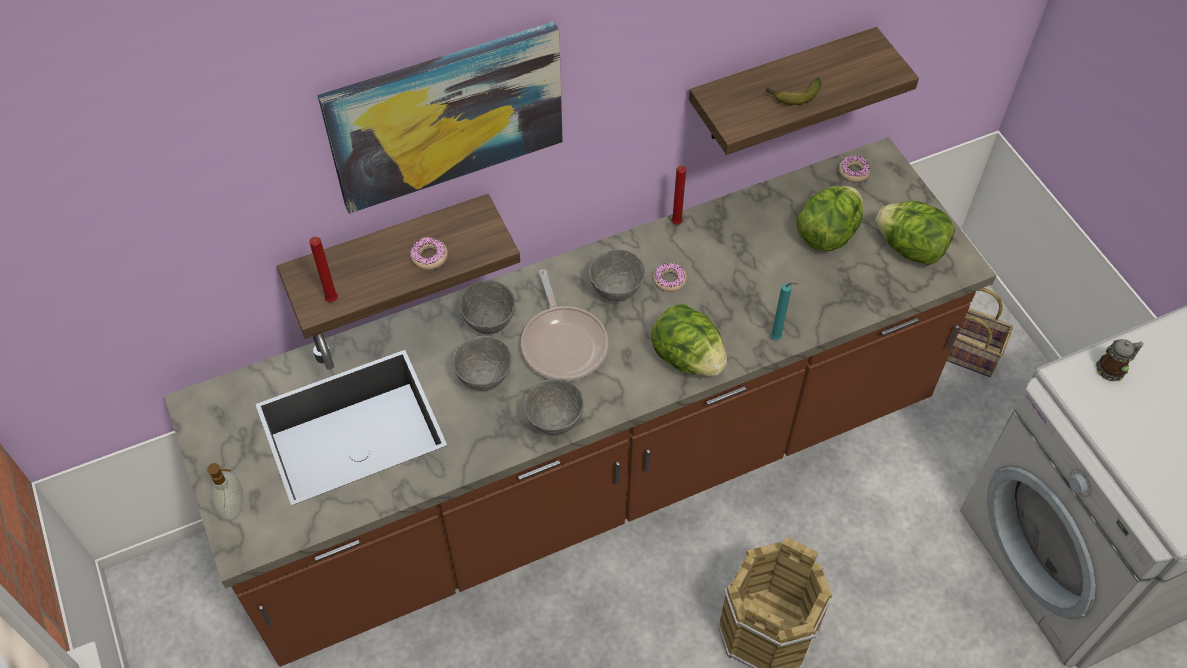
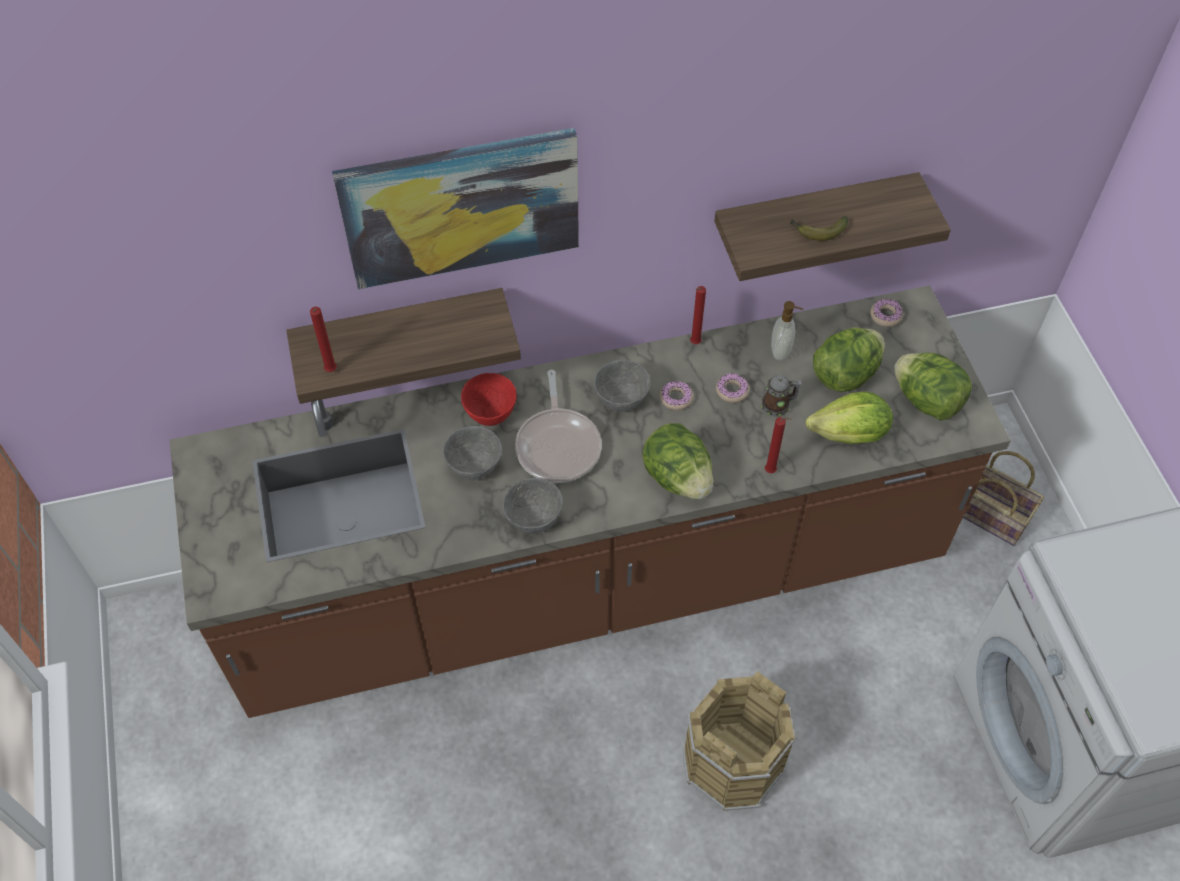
camera: 10 degrees right, 0 degrees up
soap dispenser [207,463,243,521] -> soap dispenser moved to [771,301,803,361]
donut [410,237,448,270] -> donut moved to [716,373,750,403]
grey bowl [459,281,515,334] -> red bowl [461,373,517,426]
turquoise candle [770,282,799,340] -> red candle [765,417,792,473]
mug [1096,339,1144,381] -> mug moved to [761,375,802,417]
none -> lettuce [806,391,893,444]

